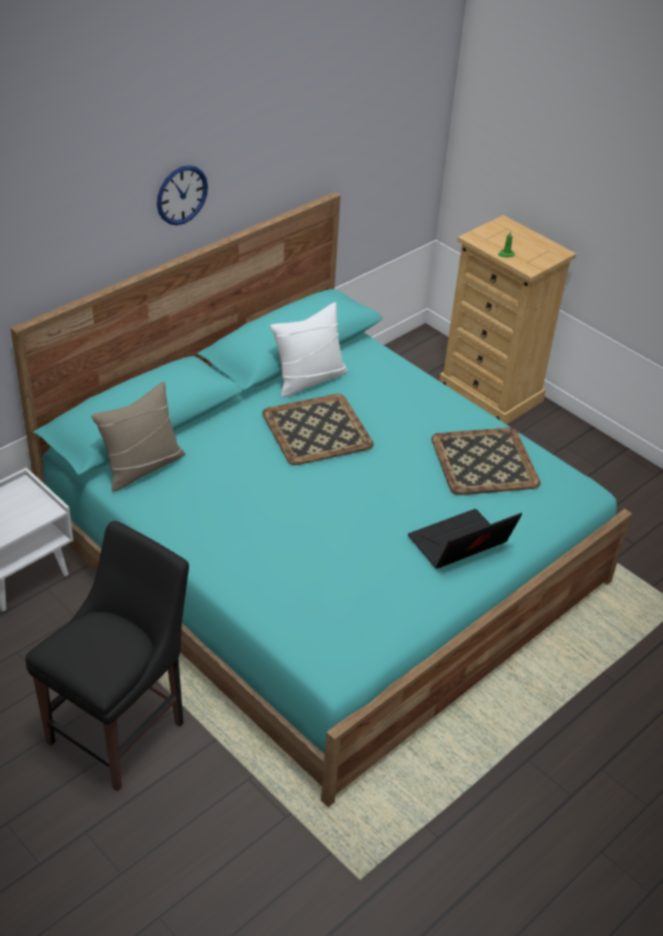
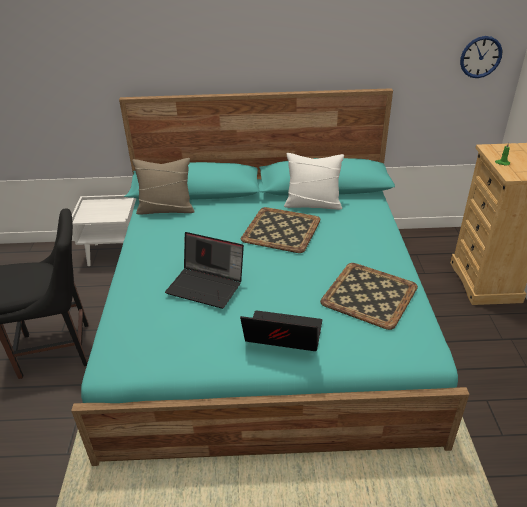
camera: 45 degrees right, 5 degrees down
wall clock [157,165,208,225] -> wall clock moved to [460,36,502,78]
none -> laptop [165,232,244,309]

